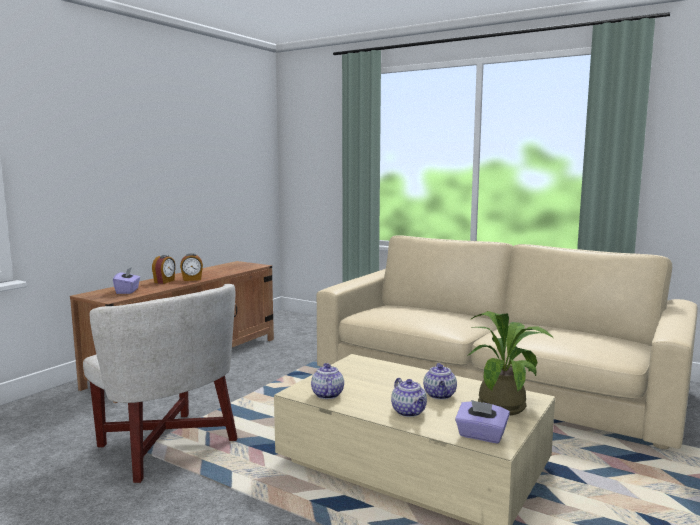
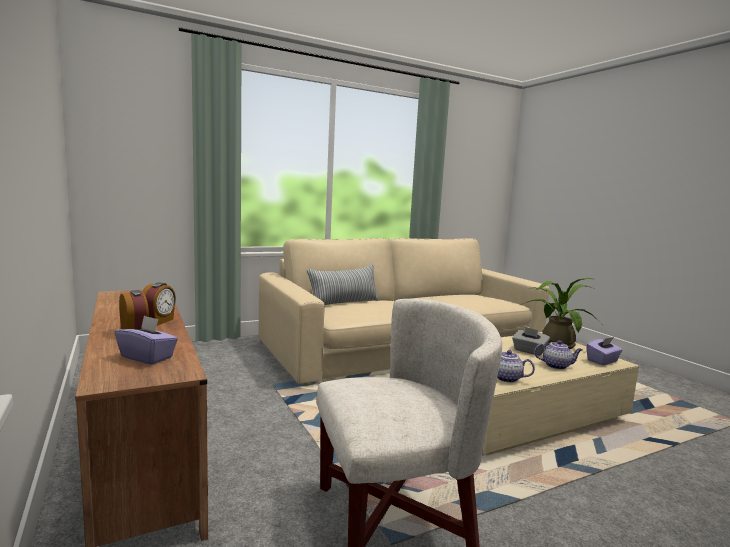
camera: 60 degrees left, 0 degrees up
teapot [423,363,457,400] -> grey tissue box [512,327,550,356]
none -> pillow [307,264,379,305]

